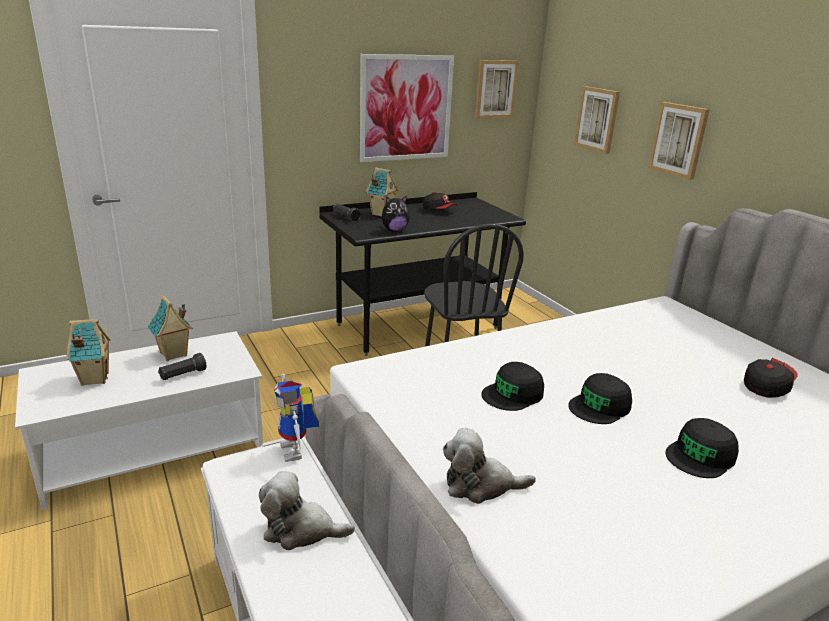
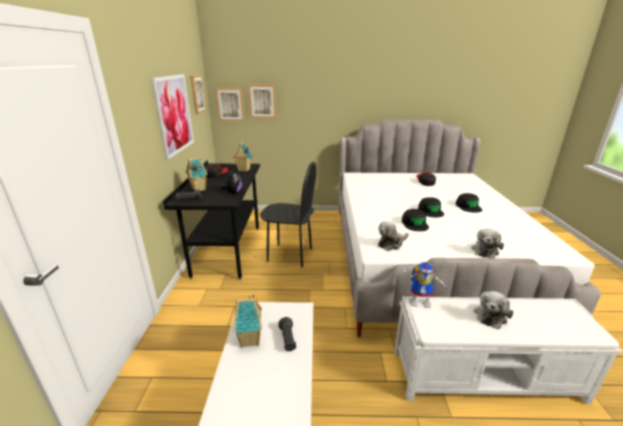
camera: 60 degrees left, 0 degrees up
toy house [66,319,111,386] -> toy house moved to [233,142,253,172]
picture [648,102,710,180] -> picture moved to [215,88,245,121]
none -> plush toy [378,221,409,251]

